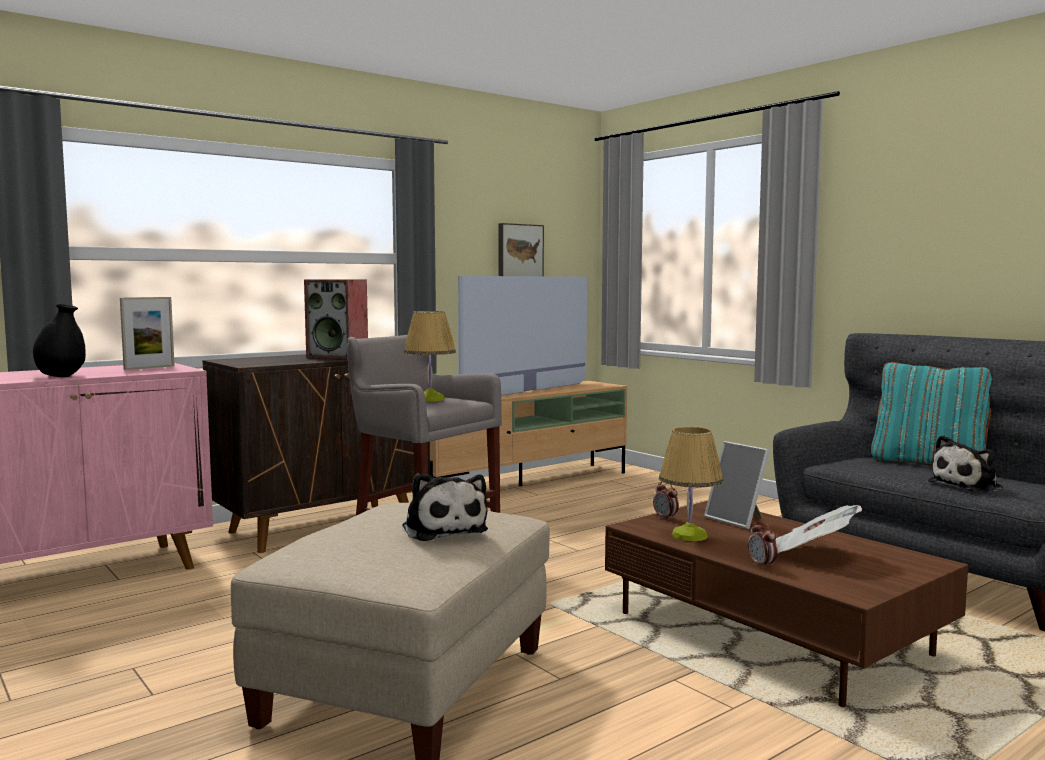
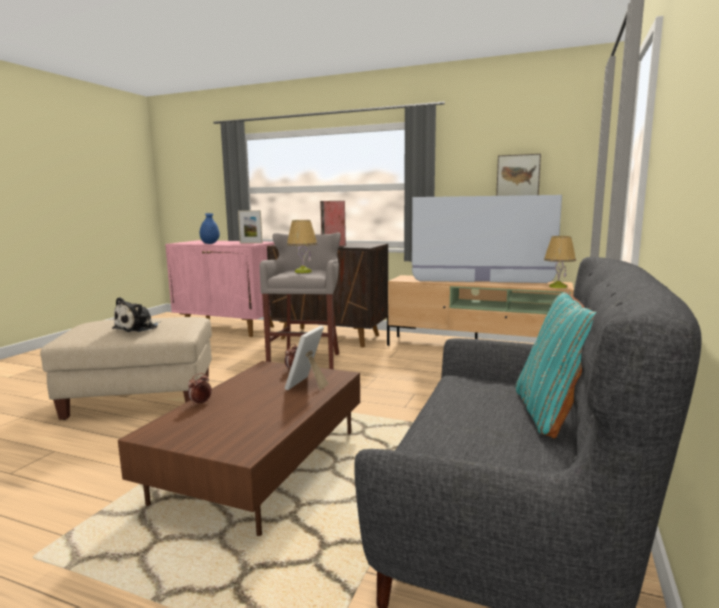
camera: 60 degrees right, 5 degrees up
black vase [33,304,86,377] -> blue vase [200,213,220,244]
table lamp [659,427,724,541] -> table lamp moved to [544,236,576,288]
newspaper [775,505,862,554] -> none
plush toy [928,435,1003,492] -> none

